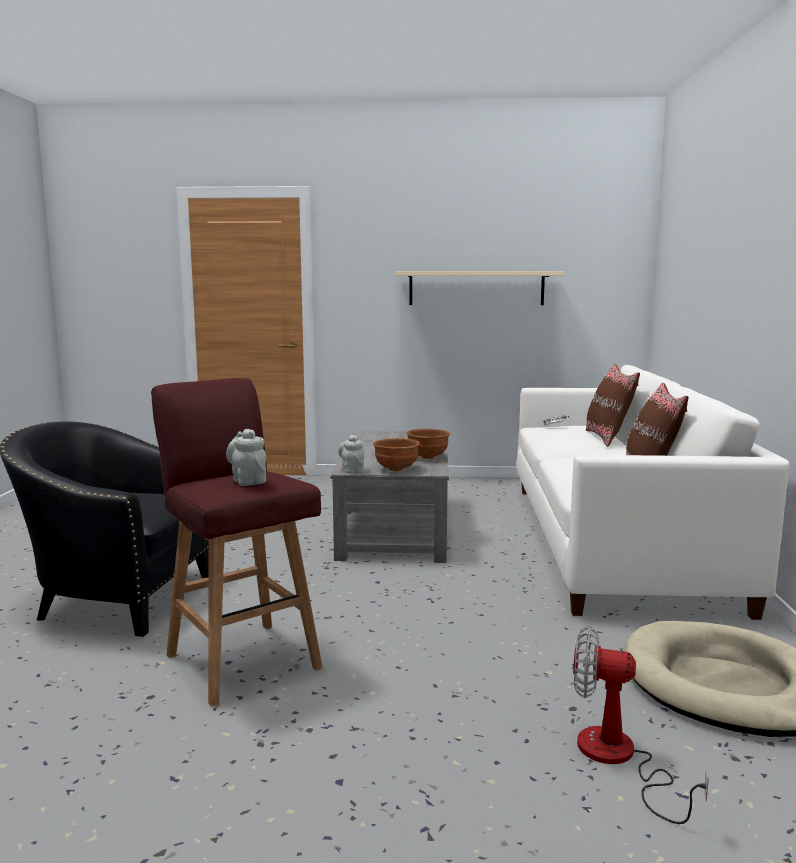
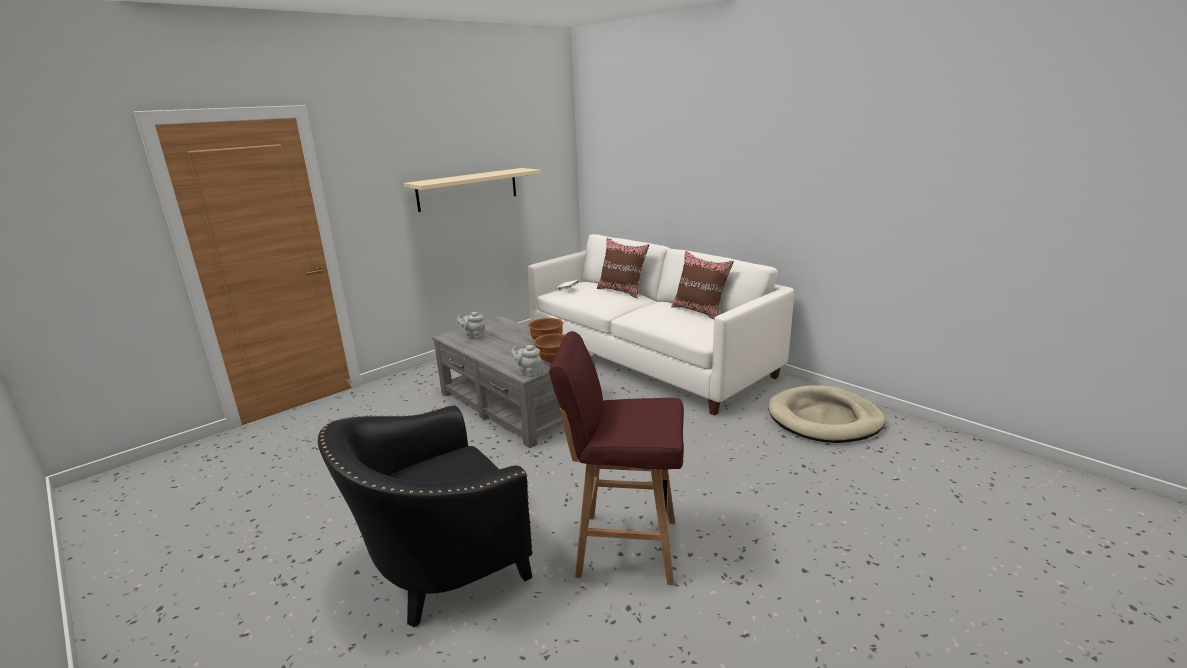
camera: 45 degrees left, 10 degrees up
grey teapot [226,429,266,486] -> grey teapot moved to [457,312,485,339]
fan [573,627,709,824] -> none

